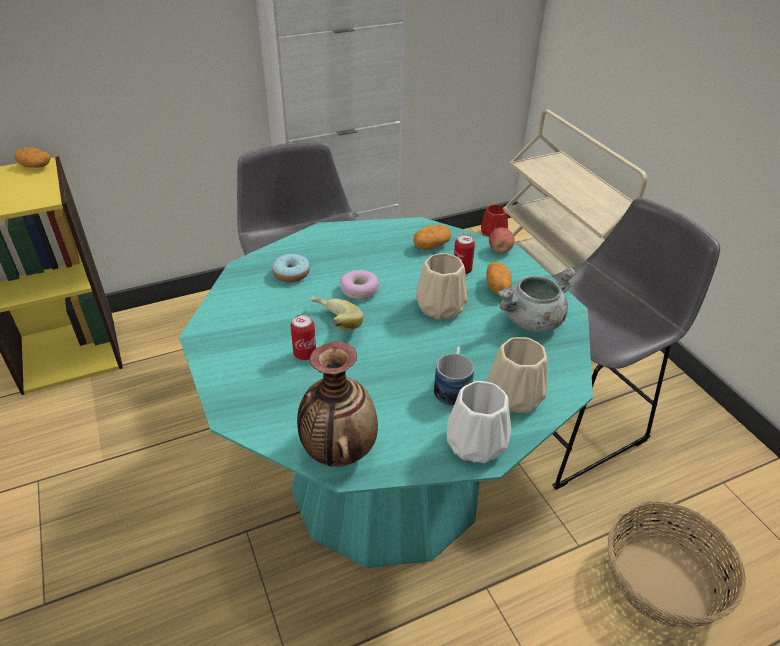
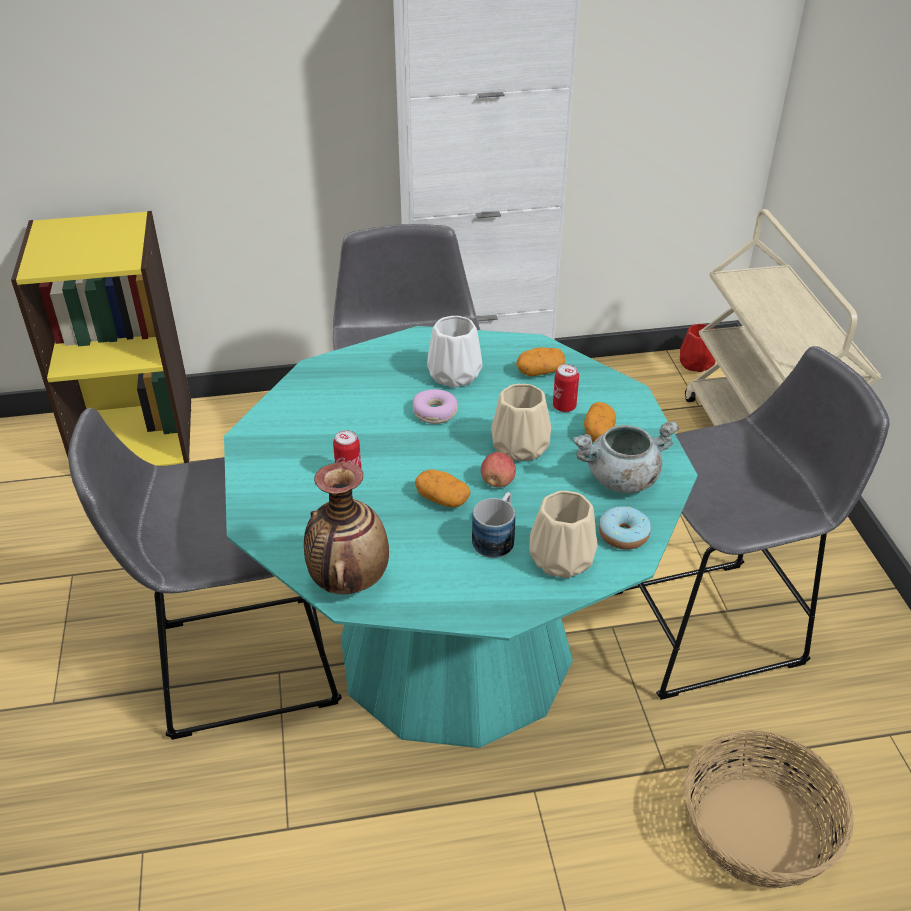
camera: 15 degrees right, 0 degrees up
potato [15,147,51,168] -> potato moved to [415,469,471,507]
donut [272,253,310,282] -> donut moved to [599,506,651,550]
banana [311,296,363,331] -> none
white vase [447,381,511,463] -> white vase moved to [427,316,482,388]
apple [489,227,515,253] -> apple moved to [481,452,516,487]
none -> grey stool [68,408,342,740]

